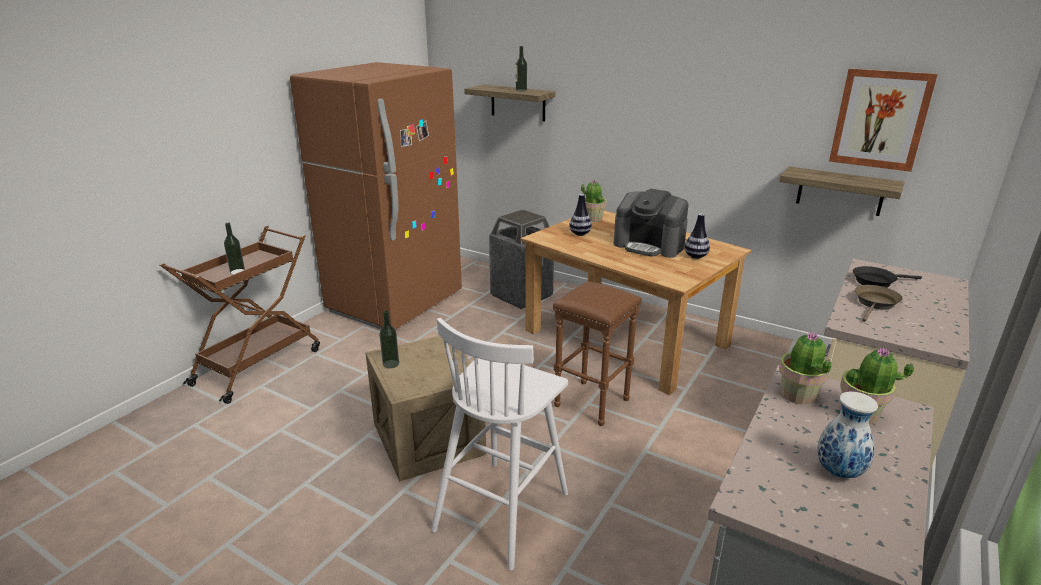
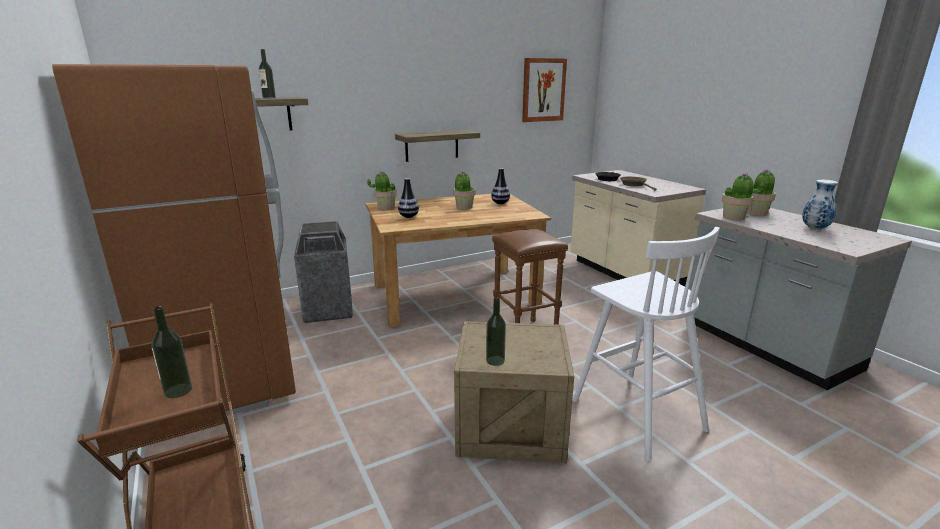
camera: 60 degrees left, 5 degrees down
coffee machine [614,189,689,258] -> potted plant [453,172,476,209]
shelf [779,167,904,216] -> shelf moved to [395,130,480,162]

